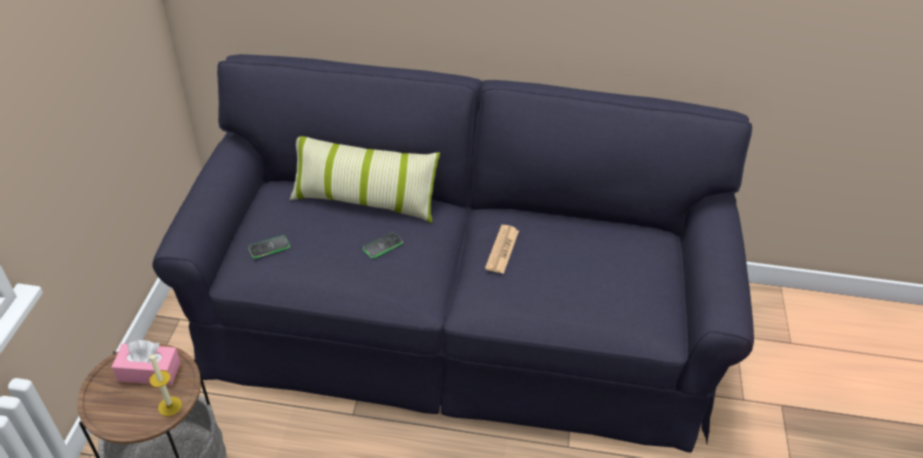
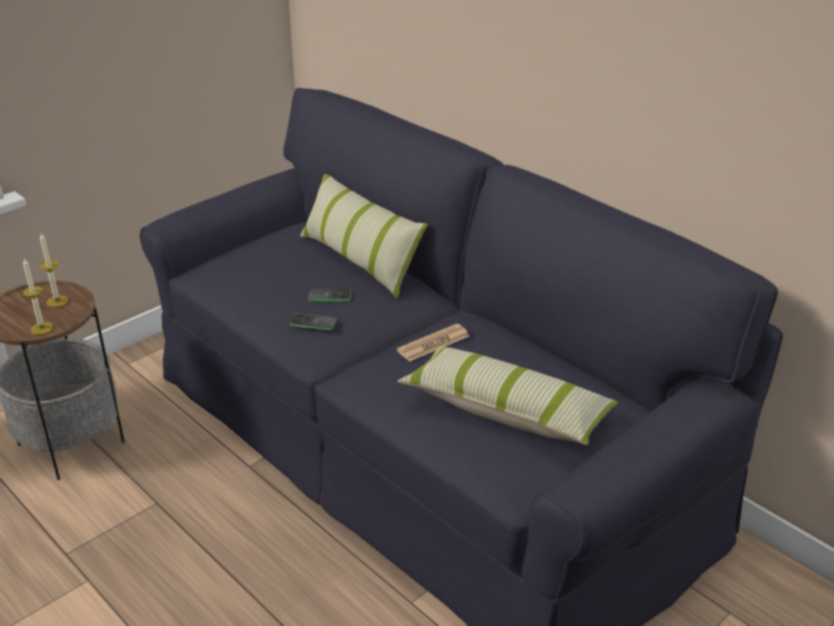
camera: 40 degrees right, 10 degrees down
pink tissue box [112,340,181,385] -> candle [39,233,68,307]
phone [248,235,290,258] -> phone moved to [290,313,337,331]
none -> pillow [397,346,618,445]

